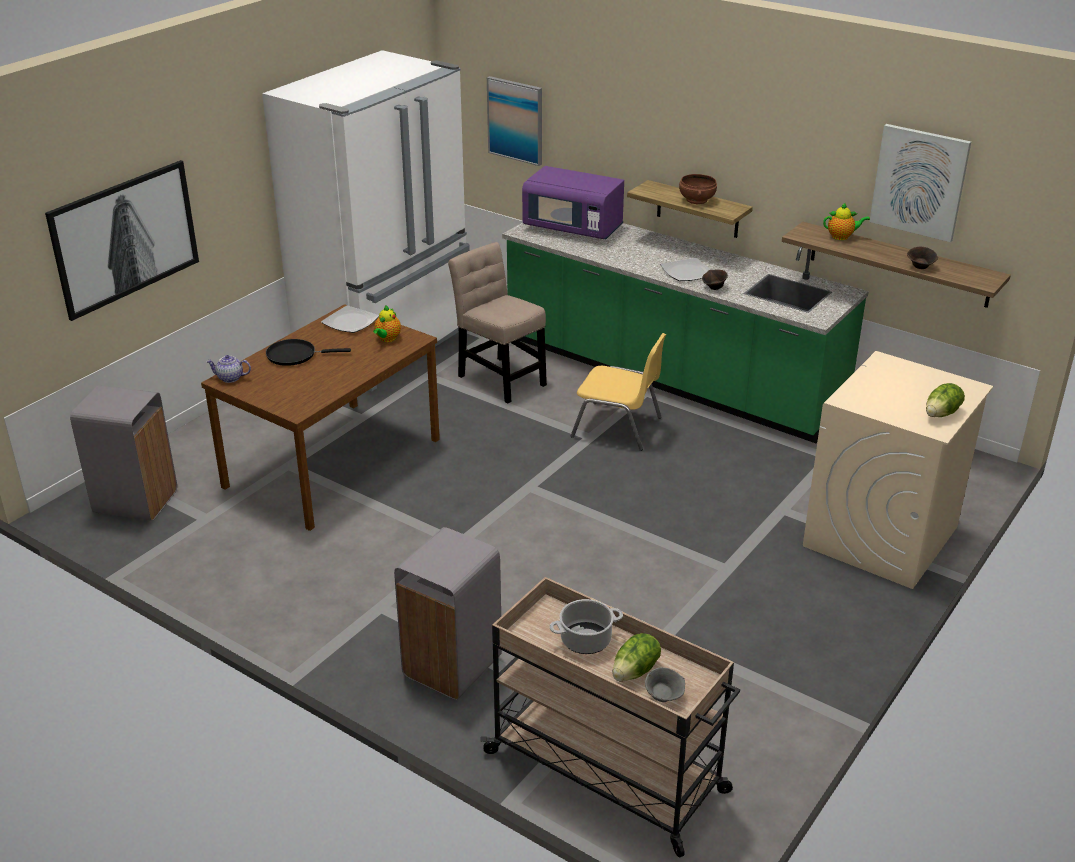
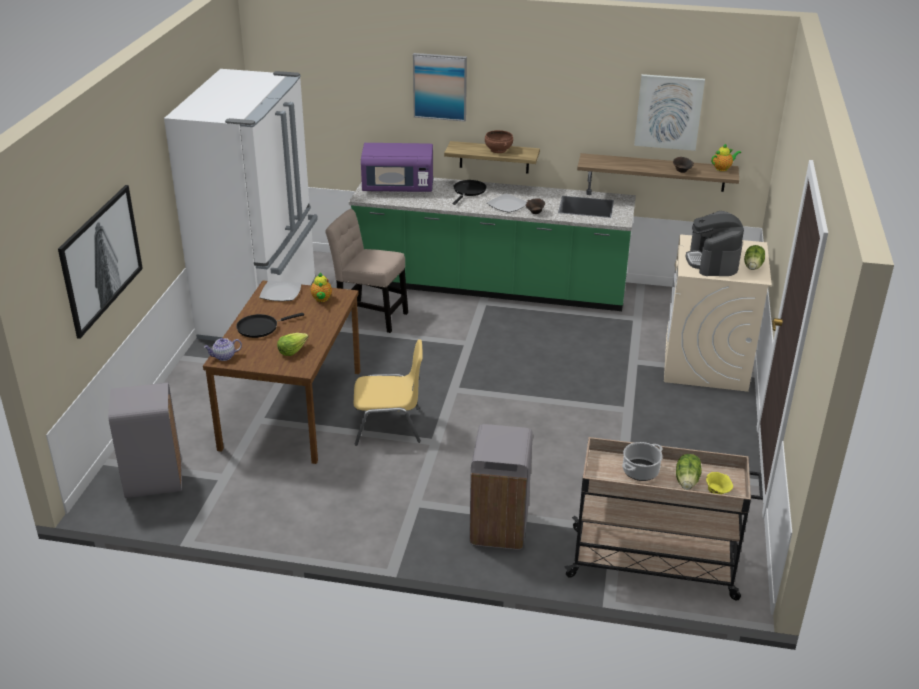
camera: 25 degrees left, 0 degrees up
picture [487,76,542,166] -> picture moved to [413,53,467,122]
yellow chair [571,333,666,451] -> yellow chair moved to [354,339,423,446]
grey bowl [645,667,685,702] -> yellow bowl [706,472,733,494]
teapot [823,203,870,240] -> teapot moved to [711,144,741,171]
none -> lettuce [277,333,308,356]
none -> black frying pan [453,180,486,205]
none -> coffee machine [686,211,744,276]

